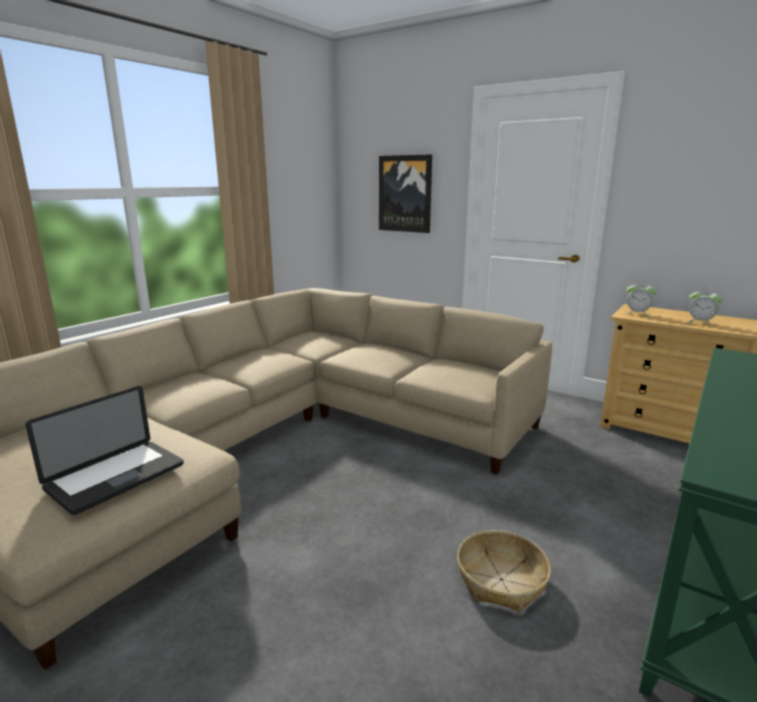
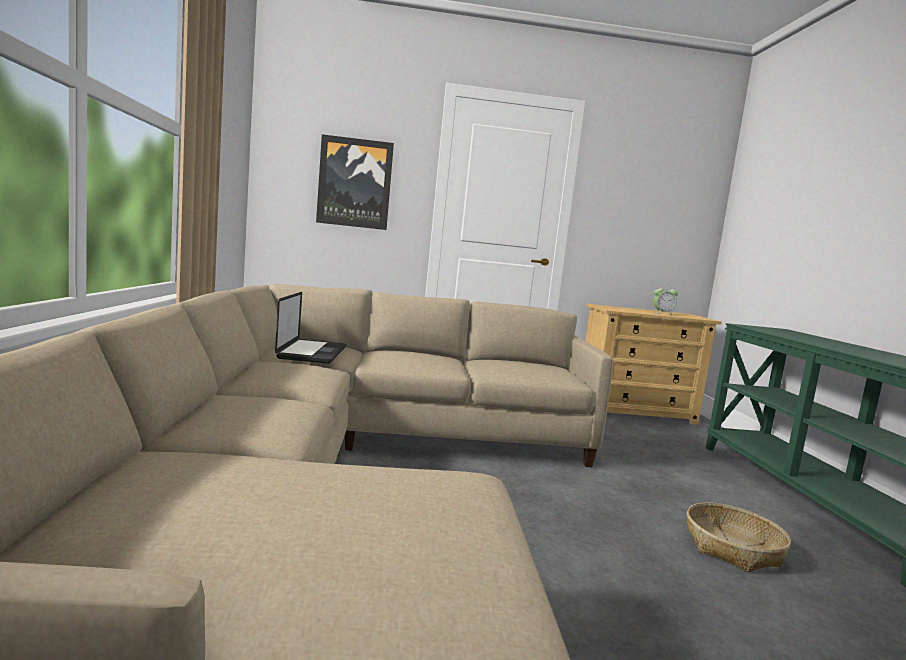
camera: 40 degrees left, 10 degrees down
laptop [25,386,184,515] -> laptop moved to [275,292,346,364]
alarm clock [626,281,657,316] -> none

